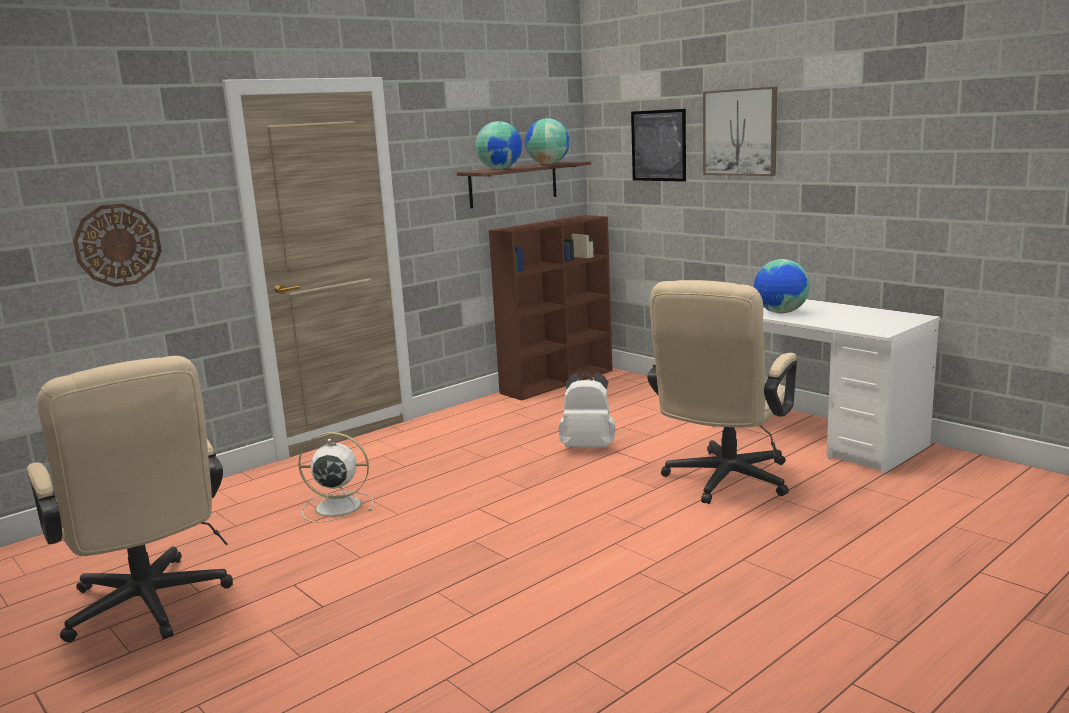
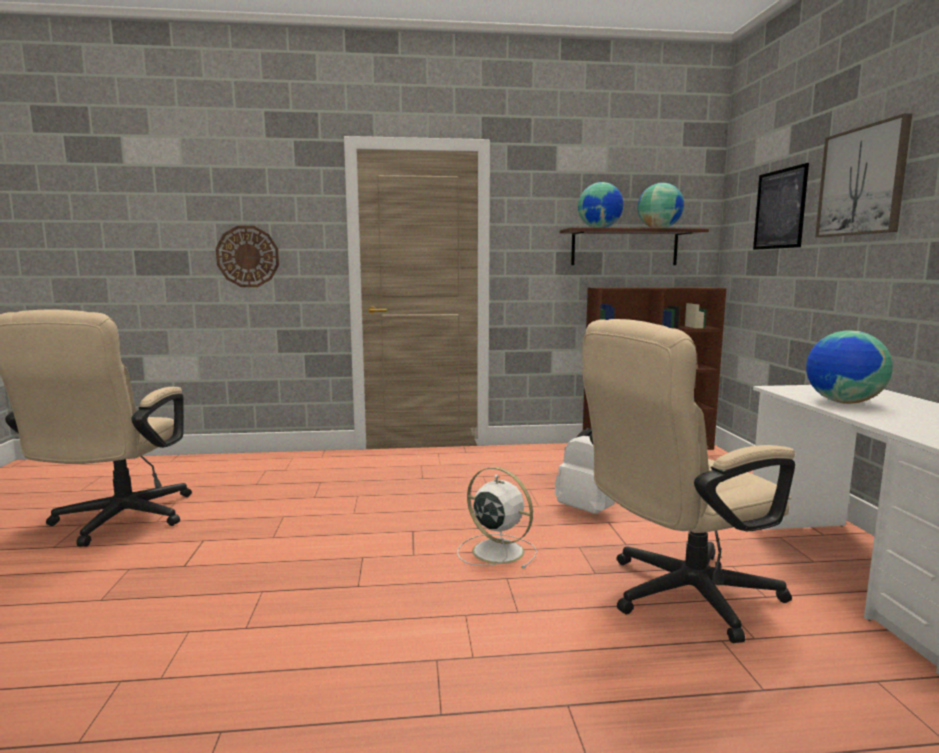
camera: 35 degrees right, 5 degrees down
white fan [299,432,373,523] -> white fan moved to [457,467,537,569]

